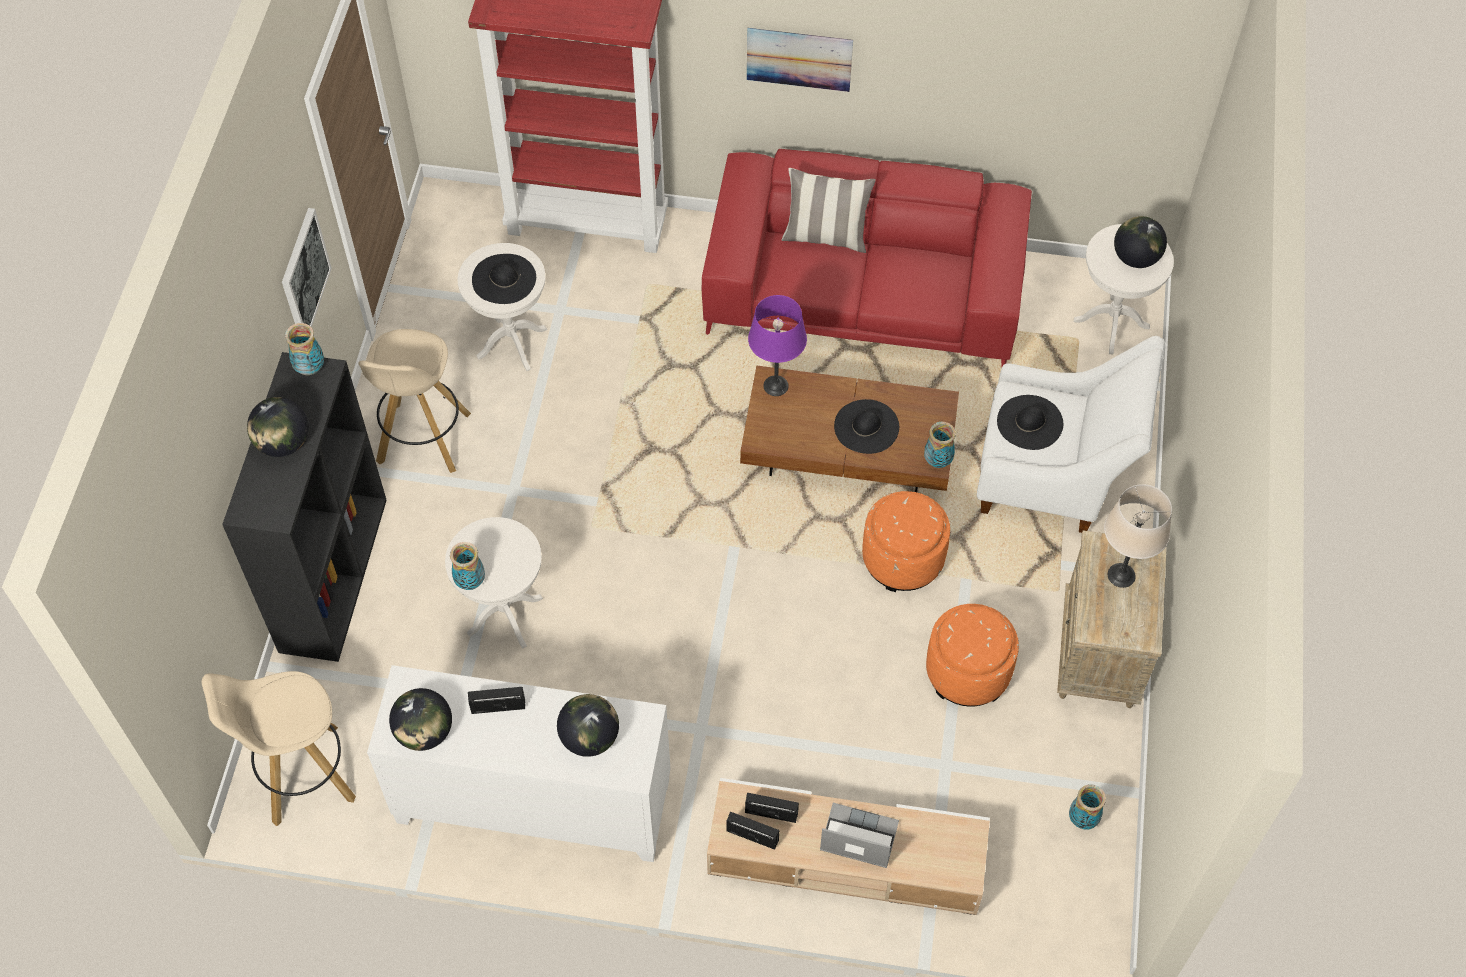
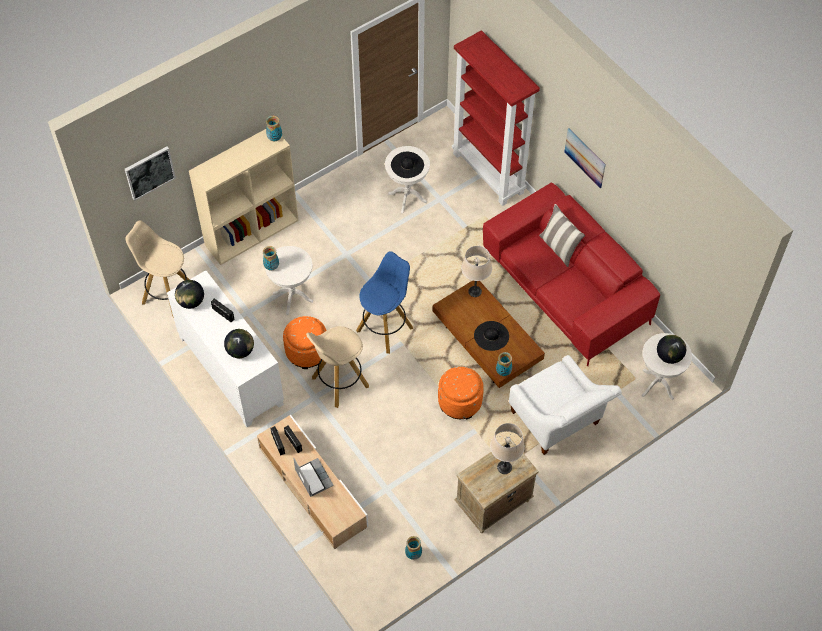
camera: 45 degrees right, 0 degrees up
black bookcase [222,352,387,662] -> beige bookcase [189,129,299,265]
globe [247,397,309,457] -> none
picture [282,208,332,327] -> picture moved to [125,146,176,201]
beige stool [359,329,471,473] -> beige stool moved to [306,326,369,408]
purple table lamp [748,295,807,396] -> beige table lamp [461,246,492,297]
orange ottoman [926,604,1019,707] -> orange ottoman moved to [283,316,327,369]
black hat [997,395,1063,450] -> none
none -> blue stool [356,251,413,354]

